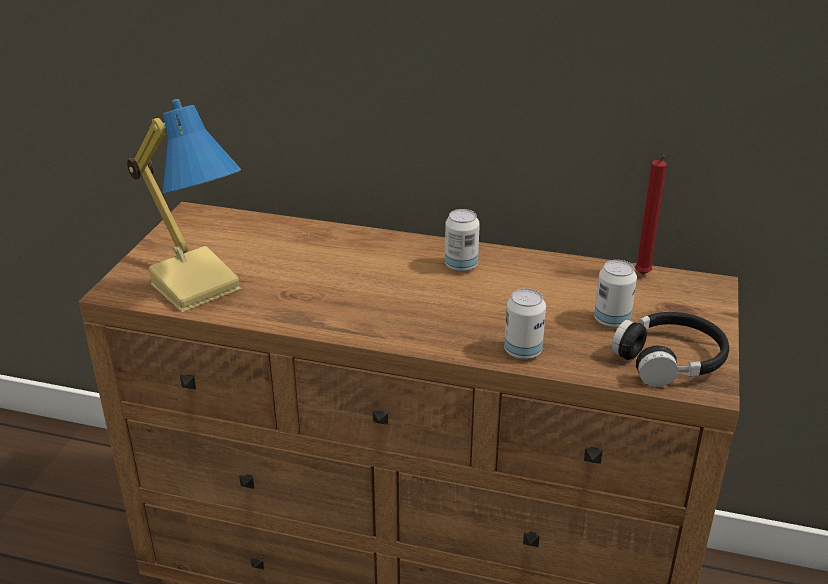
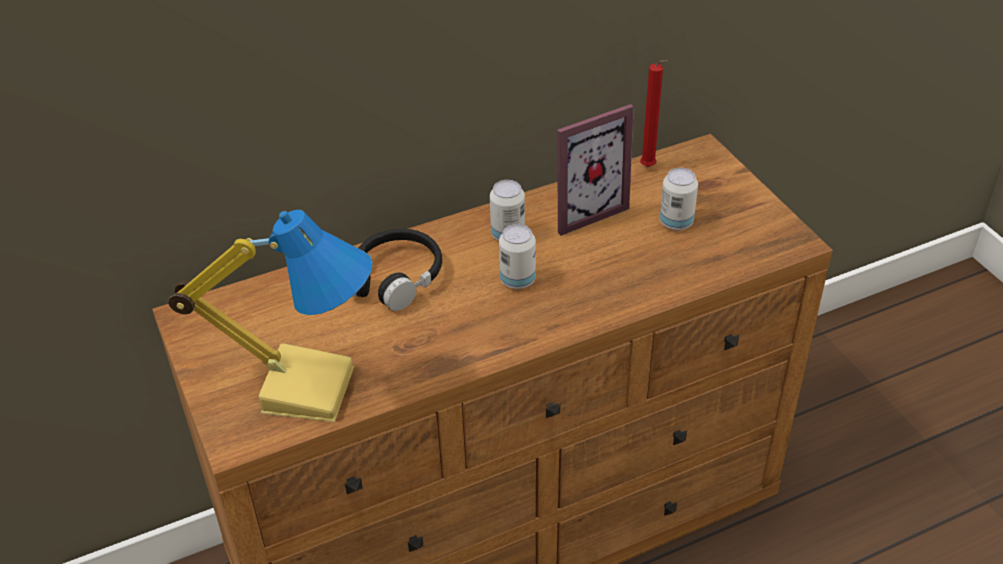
camera: 40 degrees left, 10 degrees up
can [504,288,546,360] -> can moved to [499,224,536,289]
black headphones [611,312,729,387] -> black headphones moved to [353,229,442,311]
none -> picture frame [557,104,634,236]

